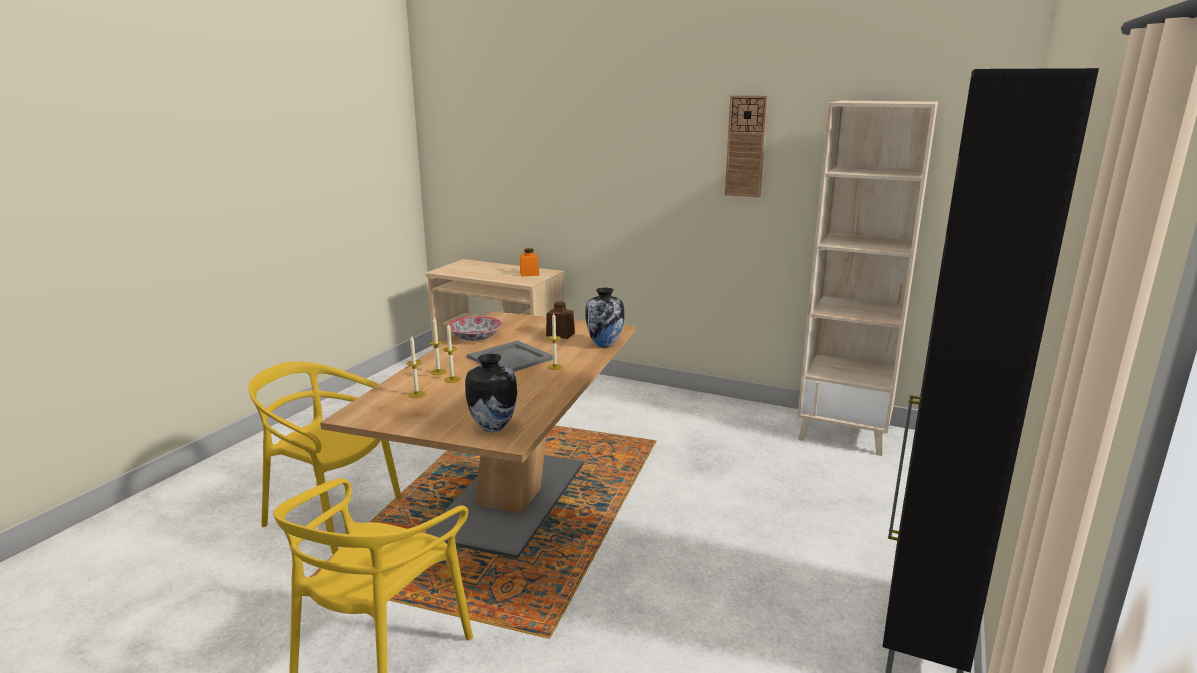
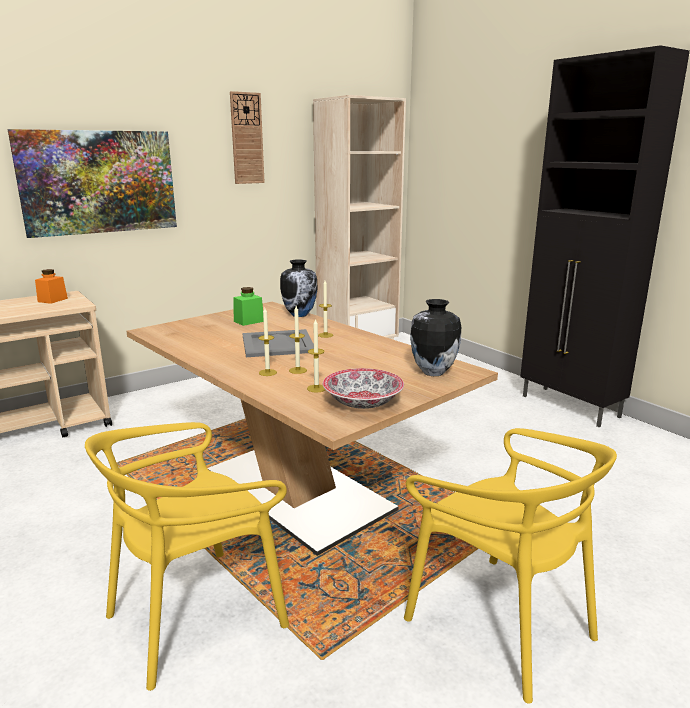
camera: 60 degrees left, 0 degrees up
bowl [447,316,502,341] -> bowl moved to [323,368,404,409]
brown jar [546,302,575,339] -> green jar [233,287,264,326]
none -> picture [8,129,177,238]

